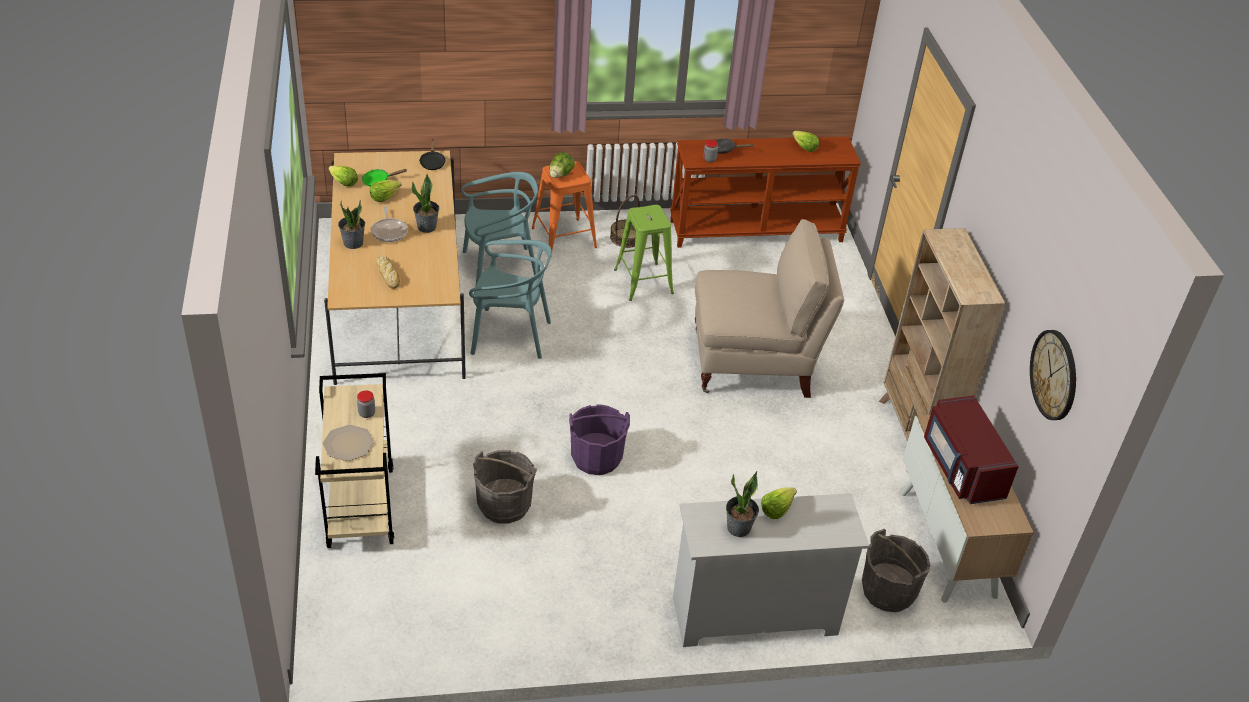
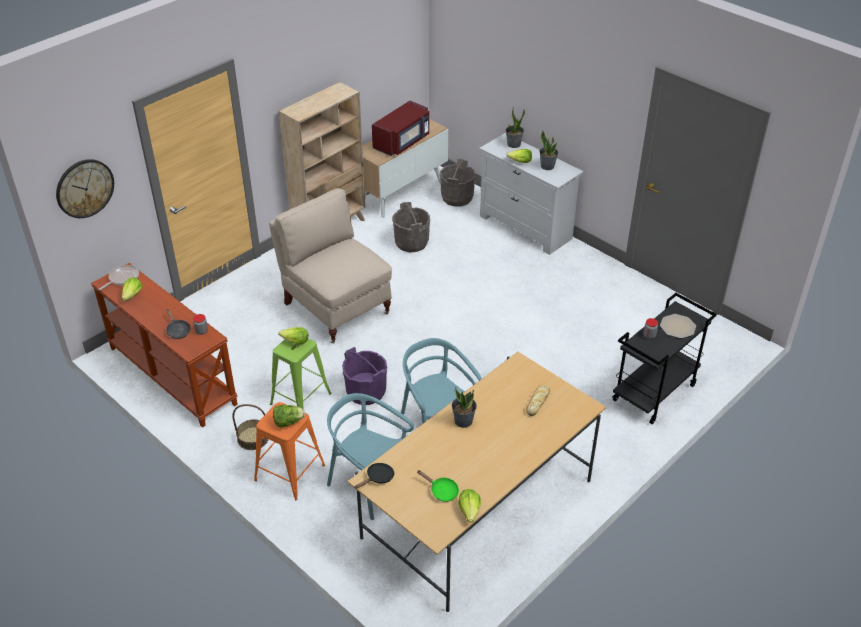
camera: 125 degrees left, 0 degrees up
beige cart [315,373,394,548] -> black cart [612,293,717,424]
potted plant [338,200,365,249] -> potted plant moved to [506,107,525,148]
lettuce [370,180,401,202] -> lettuce moved to [278,327,309,344]
frying pan [371,206,408,242] -> frying pan moved to [98,265,139,290]
grey bucket [473,450,537,524] -> grey bucket moved to [392,202,430,253]
purple bucket [569,404,630,475] -> purple bucket moved to [342,347,387,405]
wall clock [1030,330,1076,420] -> wall clock moved to [56,159,114,218]

